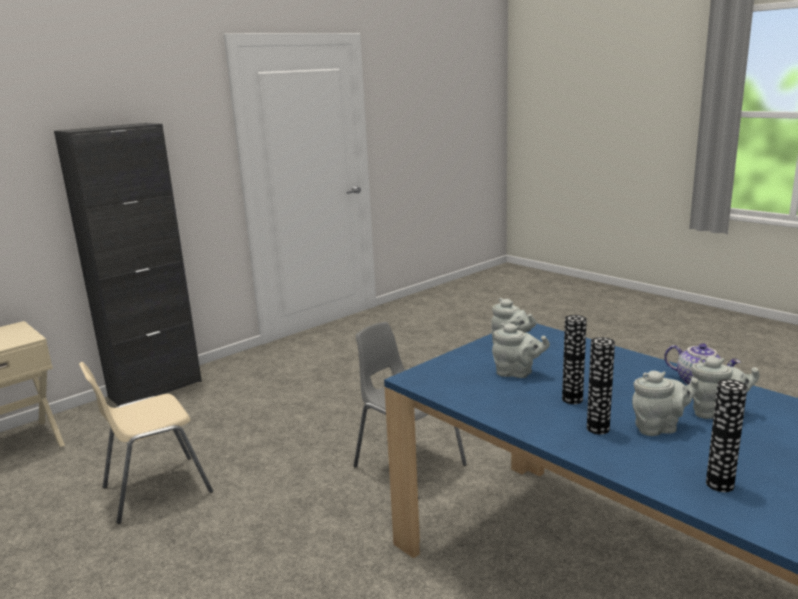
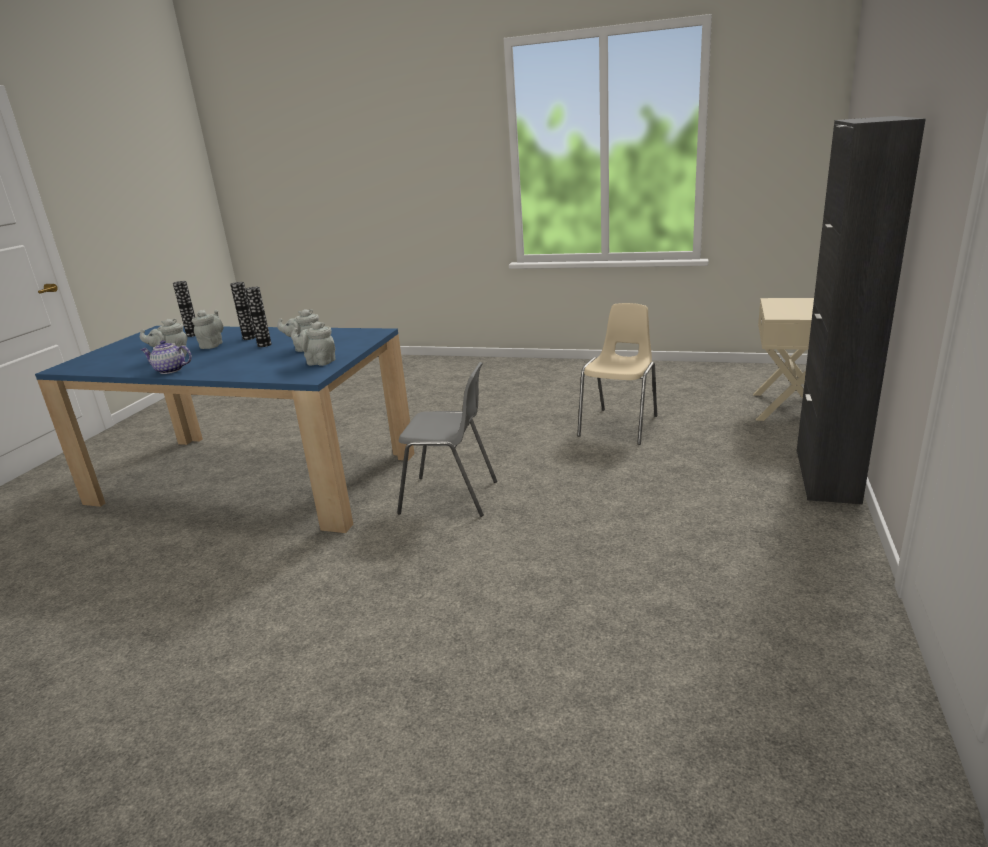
camera: 150 degrees right, 5 degrees up
grey teapot [632,371,699,436] -> grey teapot turned 135 degrees clockwise [192,310,224,349]

